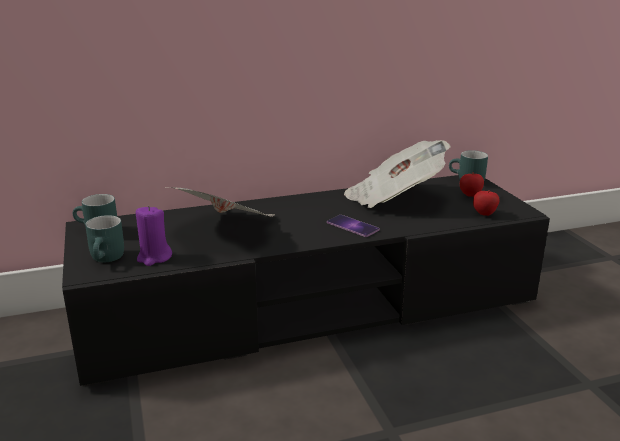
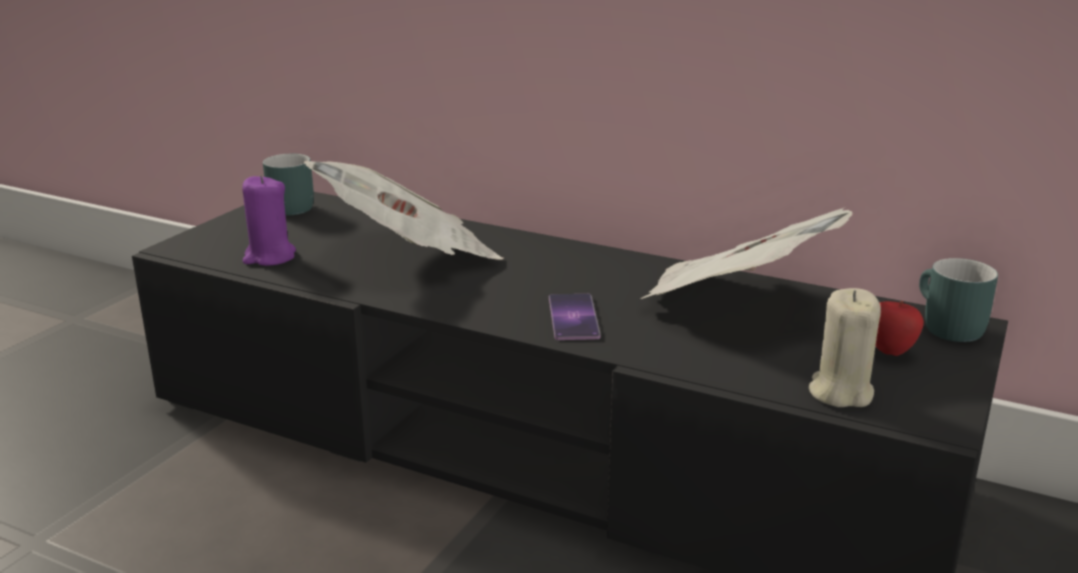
camera: 45 degrees right, 0 degrees up
turquoise mug [85,215,124,262] -> none
apple [473,190,500,216] -> beige candle [809,288,881,407]

